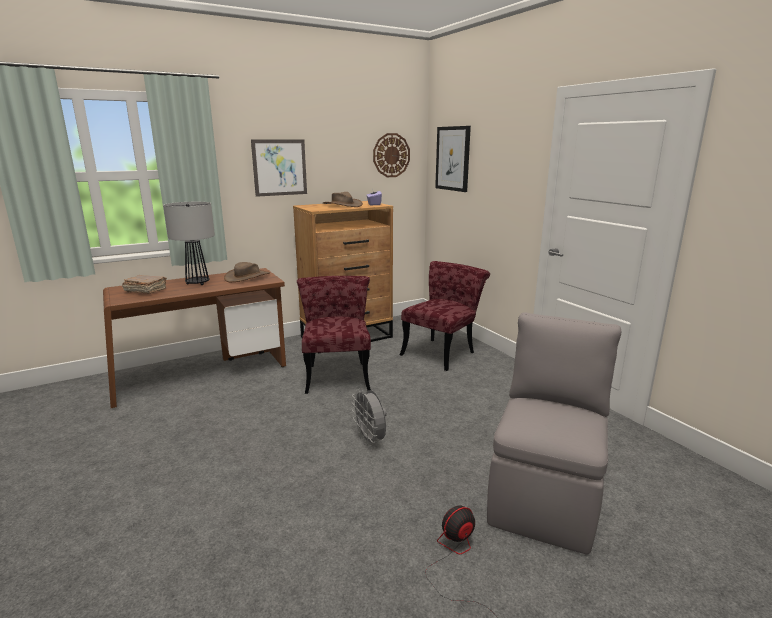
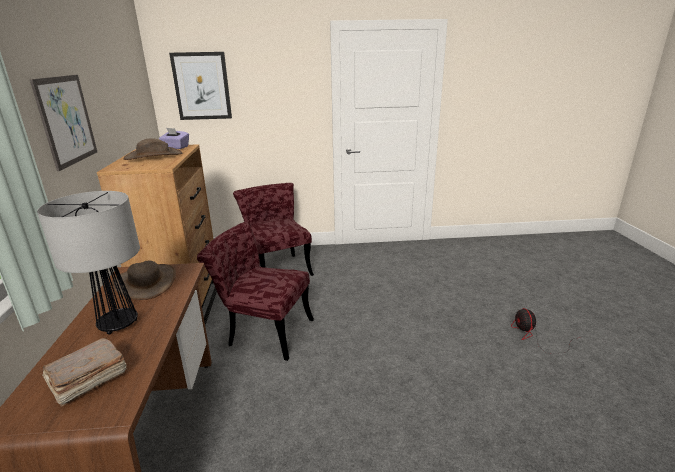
camera: 65 degrees left, 5 degrees up
grey fan [351,389,387,447] -> none
wall clock [373,133,410,177] -> none
grey chair [487,312,621,554] -> none

